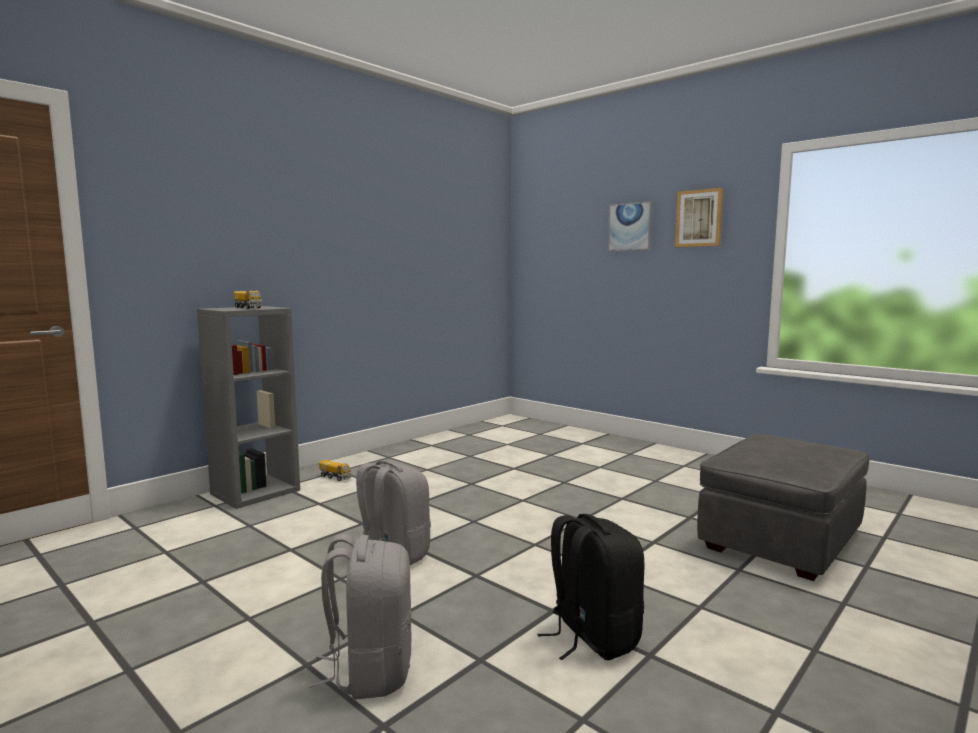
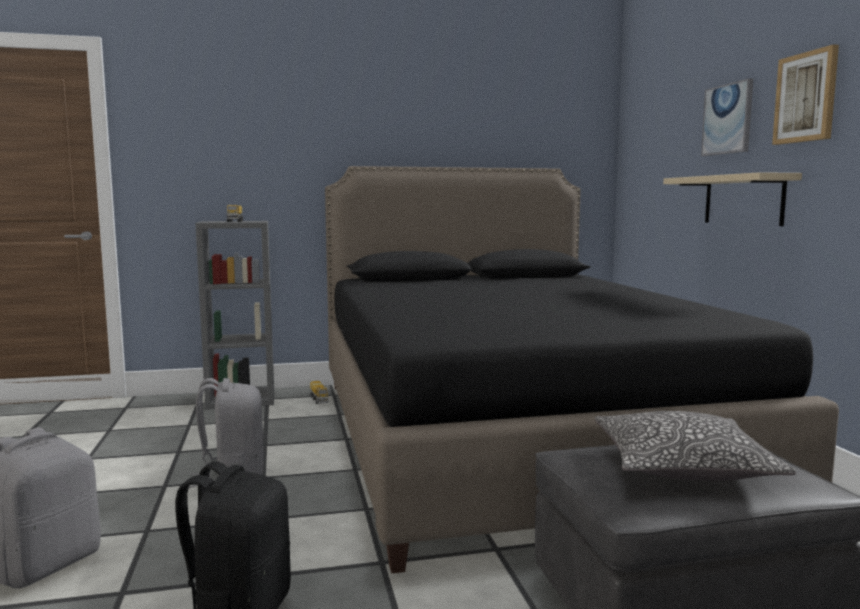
camera: 35 degrees right, 0 degrees up
none -> black bed [325,166,839,574]
none -> pillow [595,411,796,481]
none -> beige shelf [663,172,802,226]

